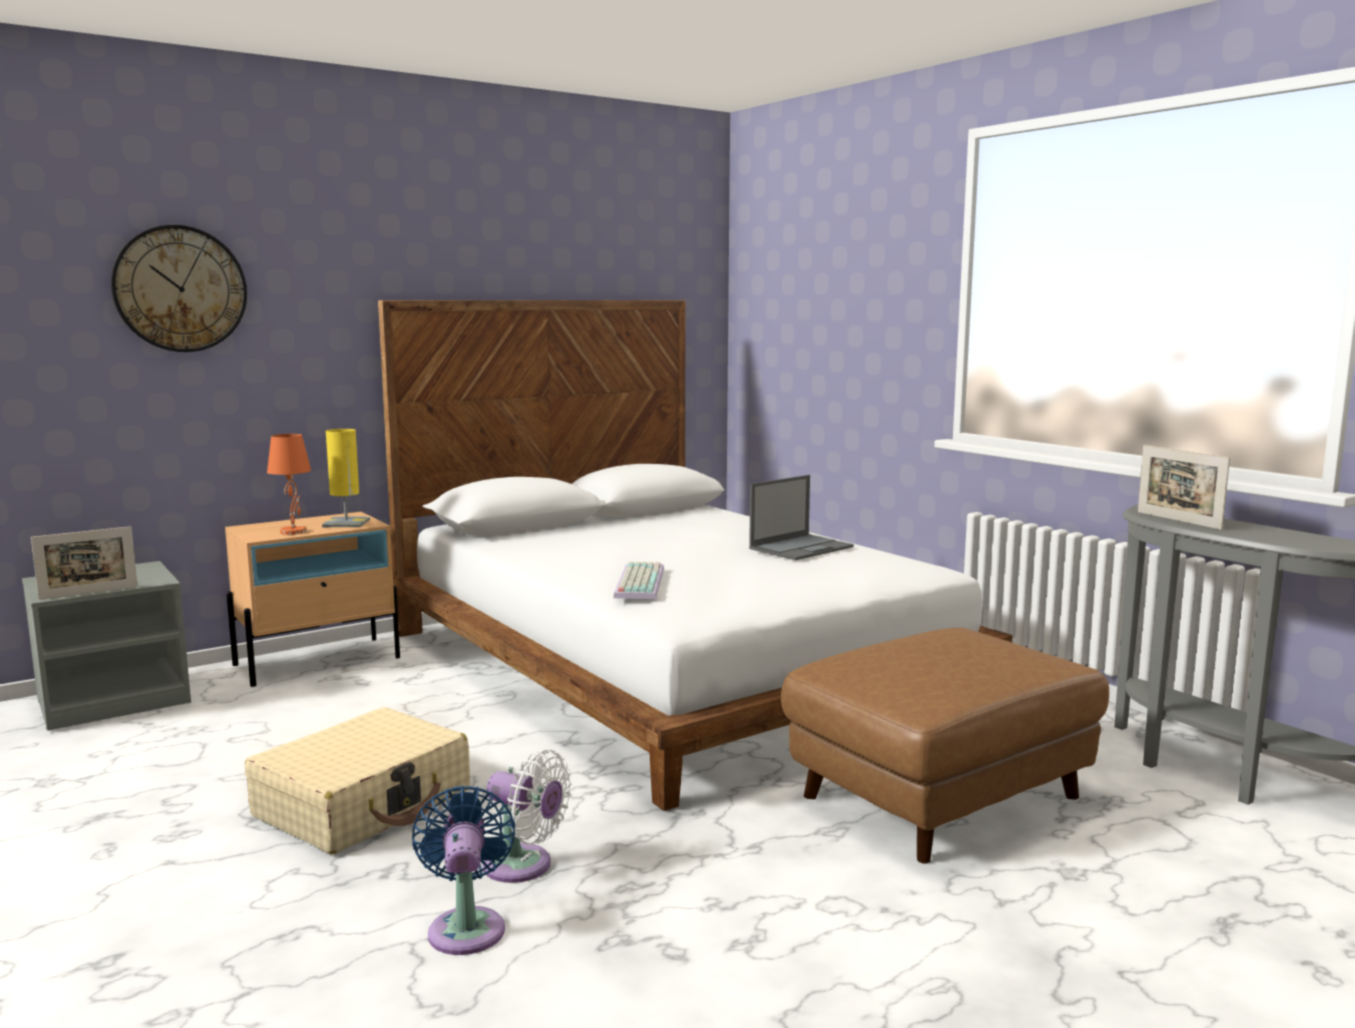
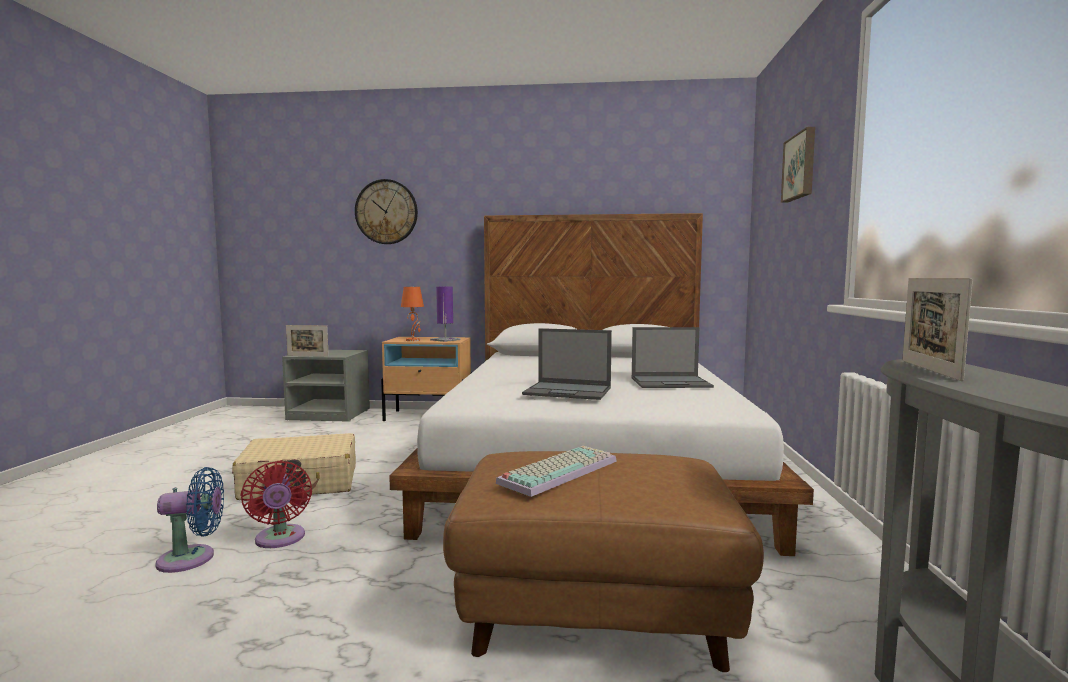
camera: 40 degrees right, 5 degrees down
yellow table lamp [322,429,370,527] -> purple table lamp [430,287,461,342]
blue fan [412,786,515,955] -> blue fan turned 45 degrees clockwise [155,467,224,573]
white fan [482,750,571,883] -> red fan [241,461,312,548]
keyboard [613,562,664,599] -> keyboard moved to [496,446,617,497]
none -> laptop [522,328,612,400]
none -> picture [781,127,815,203]

